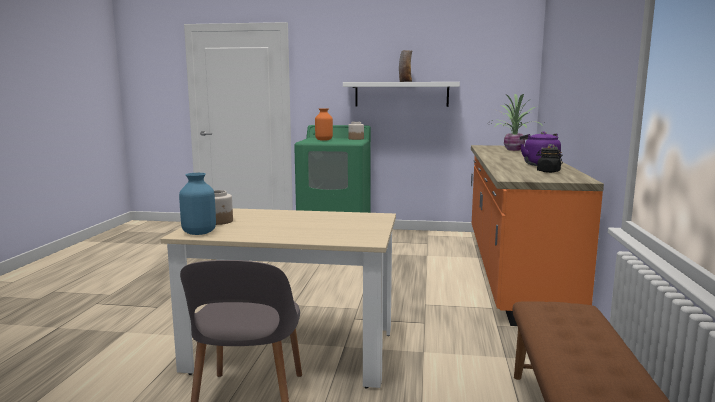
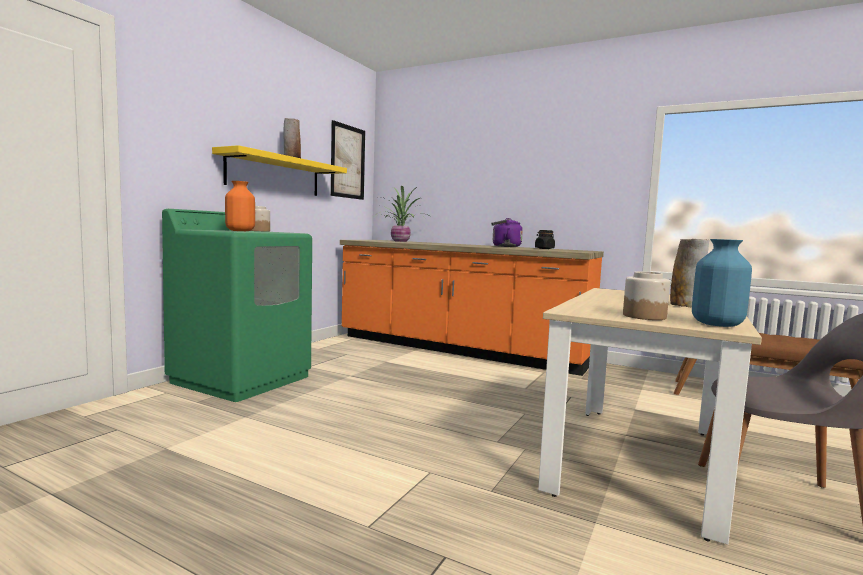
camera: 70 degrees left, 5 degrees down
white shelf [343,82,460,107] -> yellow shelf [212,145,347,196]
none -> picture [331,120,365,200]
none -> vase [670,239,709,307]

